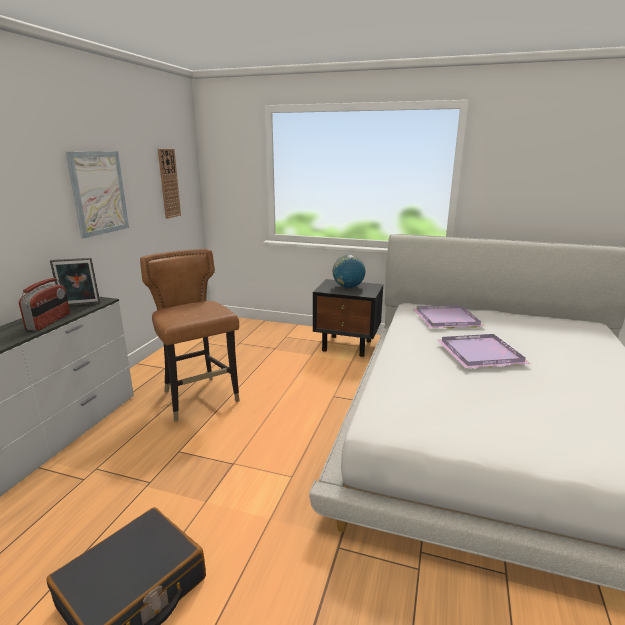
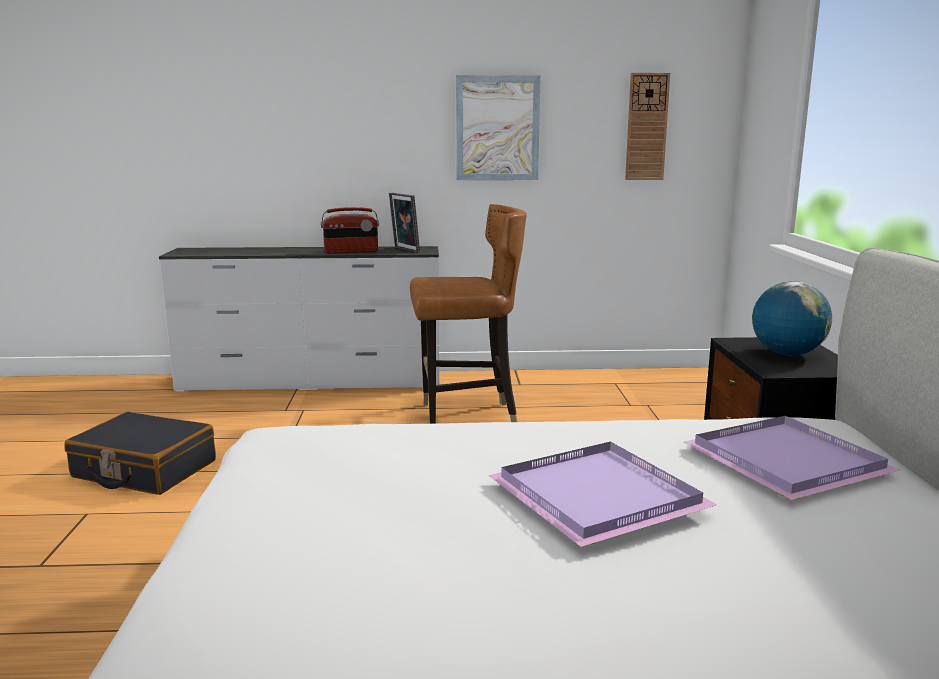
camera: 70 degrees right, 5 degrees down
brown chair [140,249,240,421] -> brown chair turned 45 degrees clockwise [410,204,527,424]

